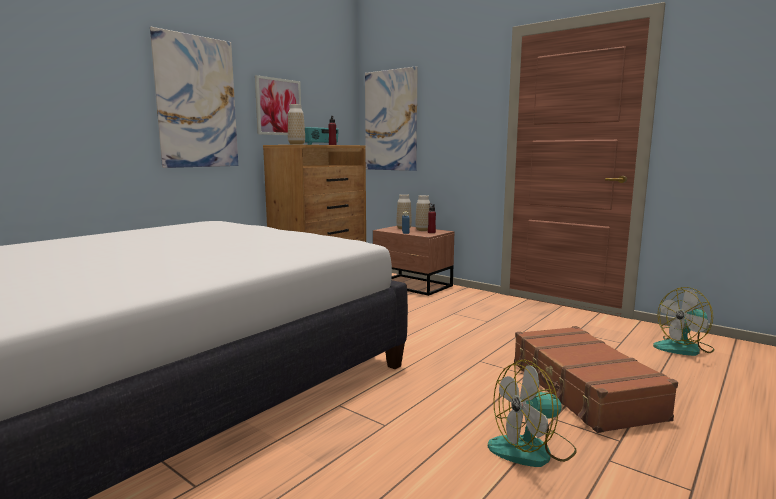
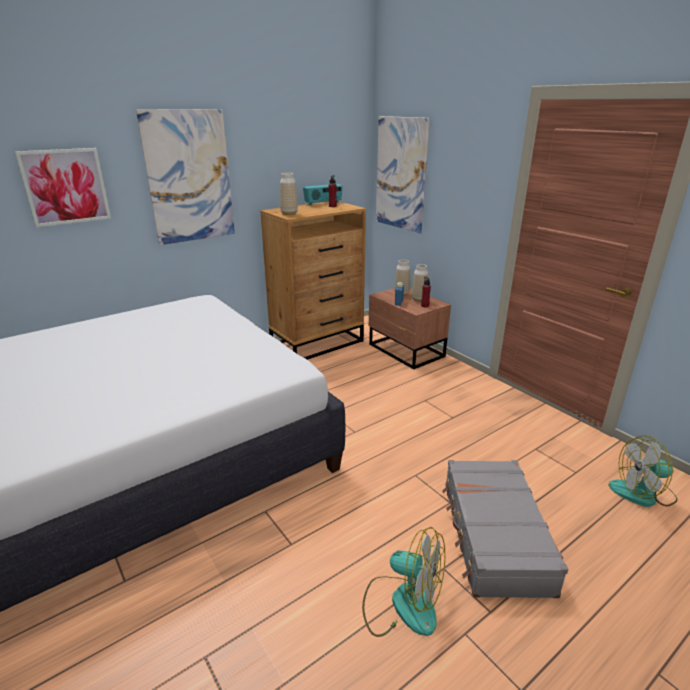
camera: 15 degrees right, 15 degrees up
picture [255,75,301,135] -> picture moved to [15,148,111,227]
fan [488,359,577,467] -> fan turned 150 degrees counterclockwise [362,527,445,637]
brown suitcase [514,326,678,433] -> grey suitcase [442,460,568,598]

